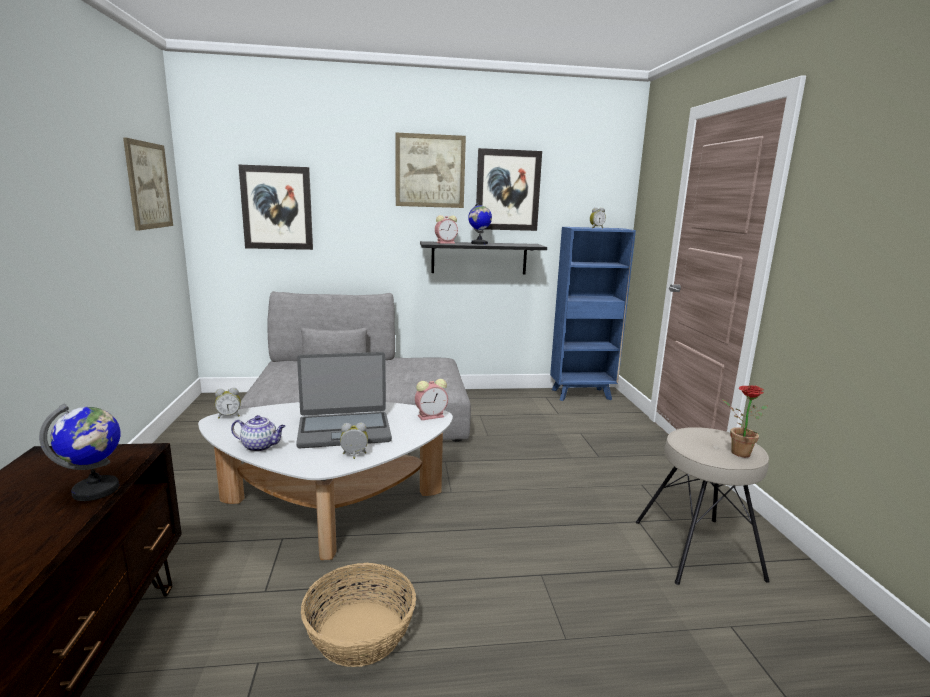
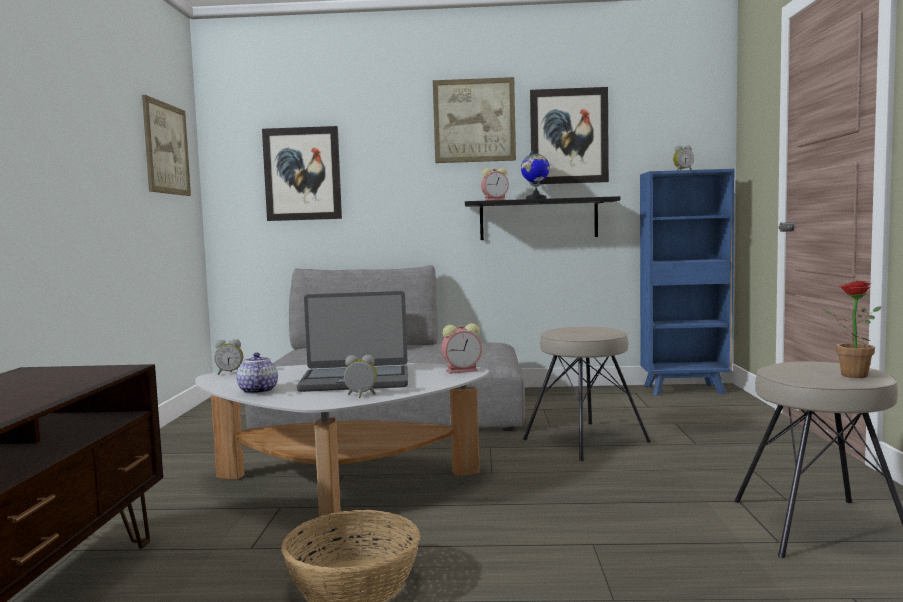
camera: 10 degrees right, 10 degrees down
globe [39,404,121,501] -> none
teapot [231,415,286,452] -> teapot turned 120 degrees counterclockwise [237,353,278,394]
none -> beige stool [523,327,651,461]

